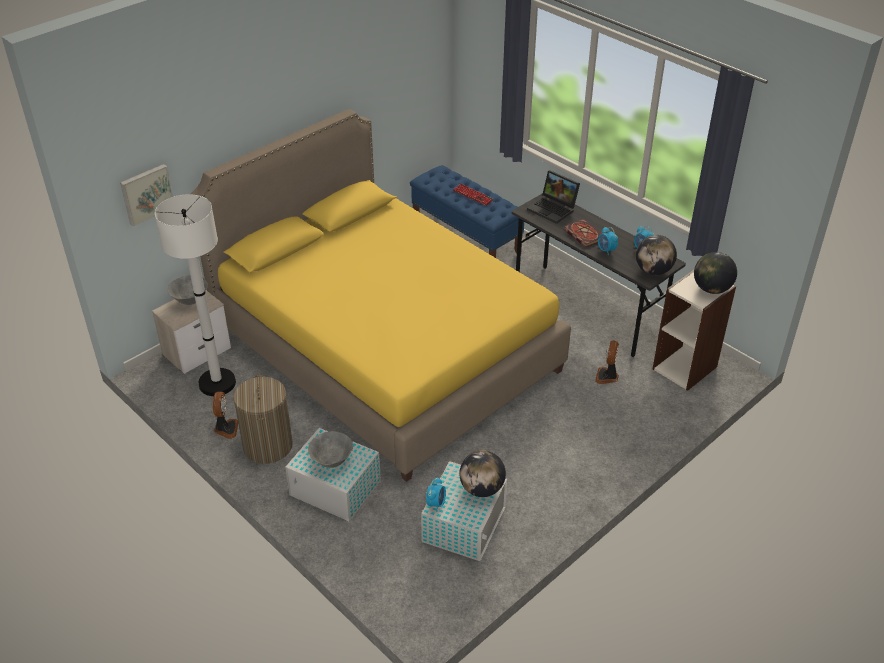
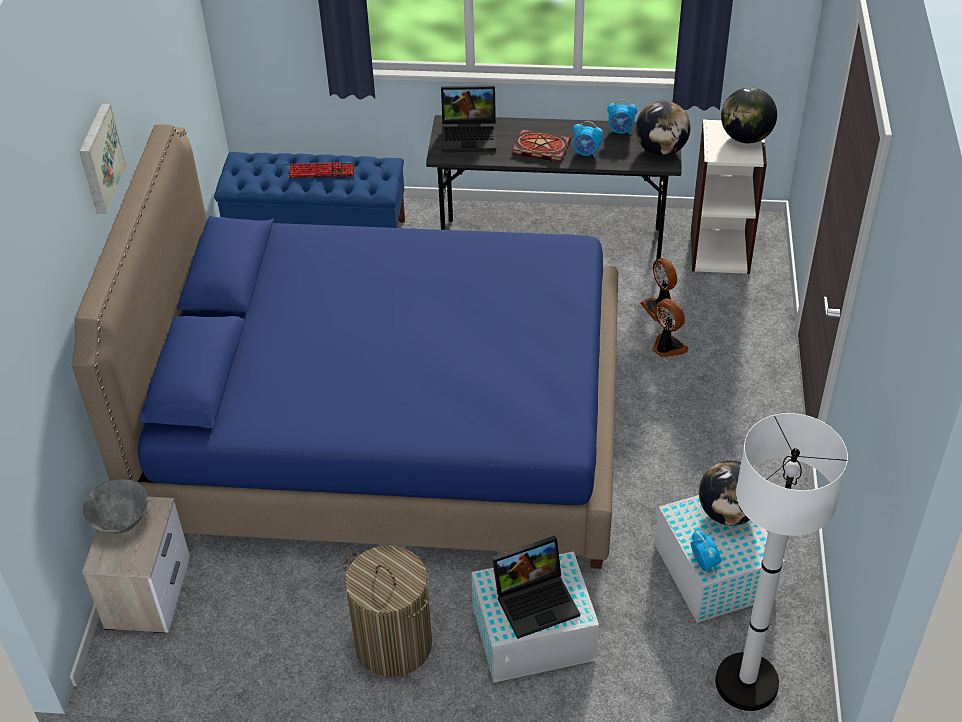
camera: 40 degrees left, 5 degrees up
picture [120,164,173,227] -> picture moved to [79,104,126,214]
white floor lamp [155,194,236,396] -> white floor lamp moved to [715,413,848,711]
yellow bed [191,109,571,482] -> blue bed [71,124,618,569]
fan [213,392,238,439] -> fan moved to [652,299,689,358]
grey bowl [308,431,353,468] -> laptop [492,536,580,639]

